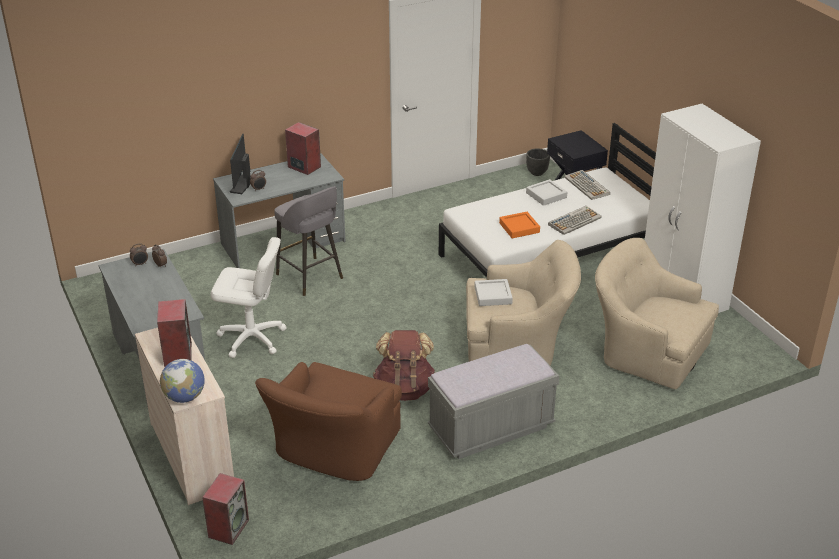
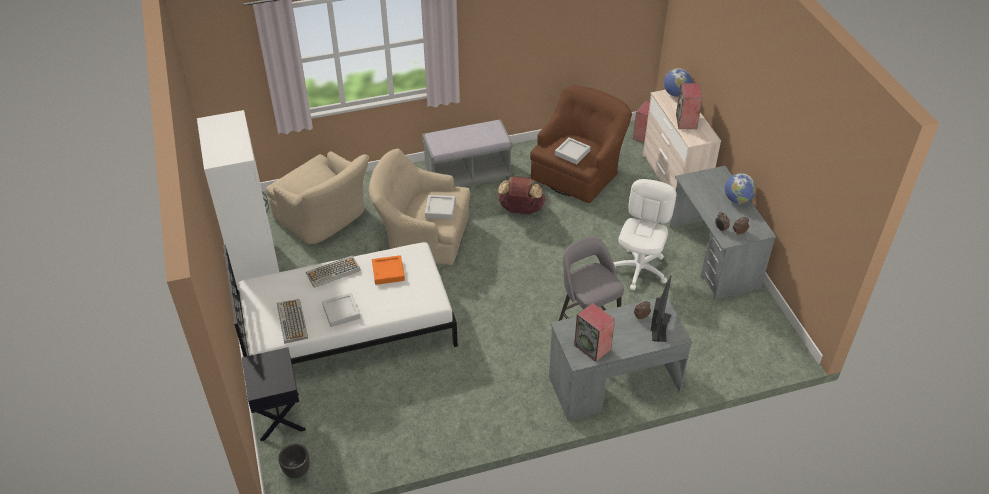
camera: 170 degrees left, 10 degrees up
white office chair [210,237,287,358] -> white office chair turned 90 degrees clockwise [614,179,676,290]
none -> grey tray [555,137,591,165]
none -> globe [725,173,756,204]

